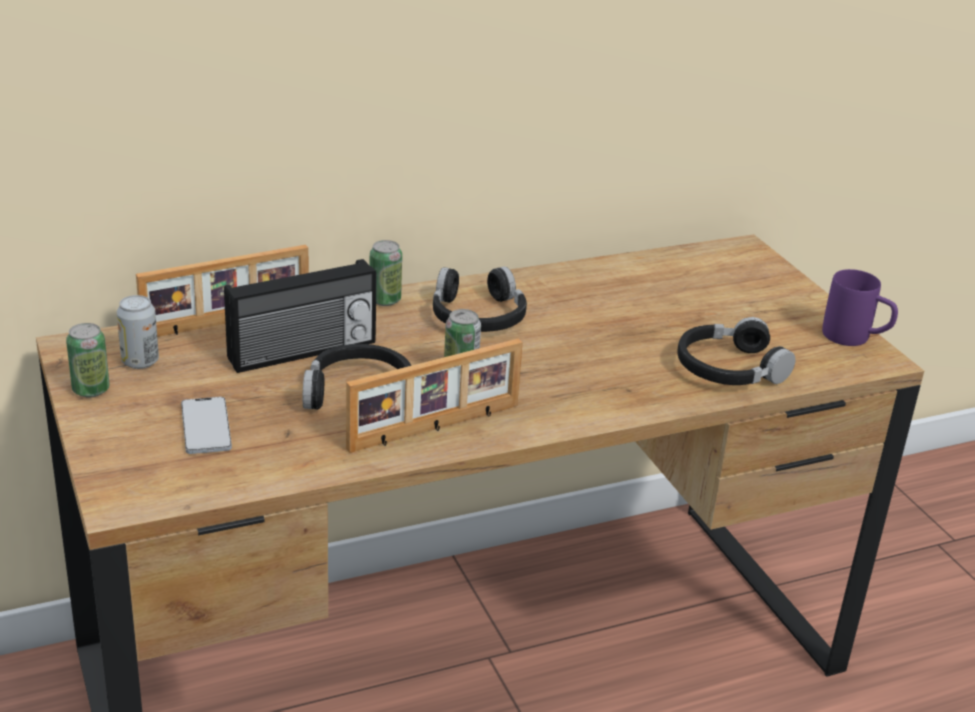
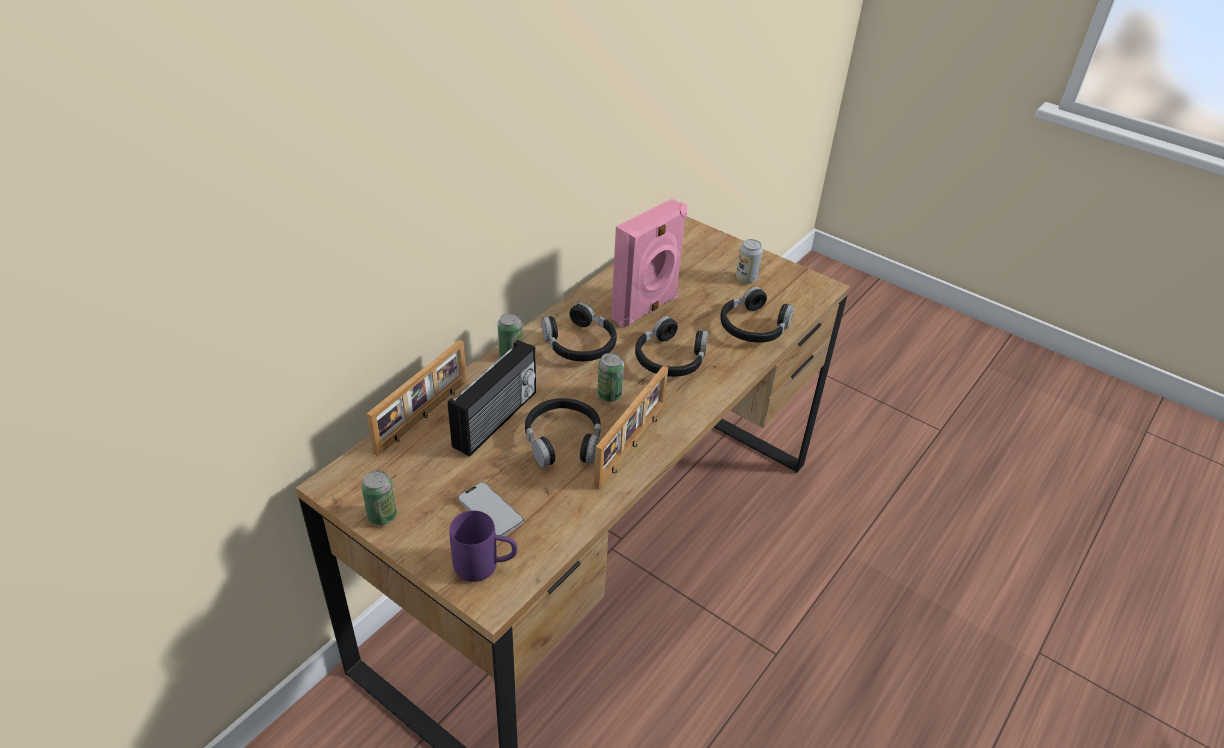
camera: 30 degrees left, 10 degrees up
can [117,295,159,369] -> can moved to [736,239,763,283]
purple mug [822,269,898,346] -> purple mug moved to [449,511,517,582]
none -> pink speaker [611,199,687,328]
none -> black headphones [635,316,708,377]

